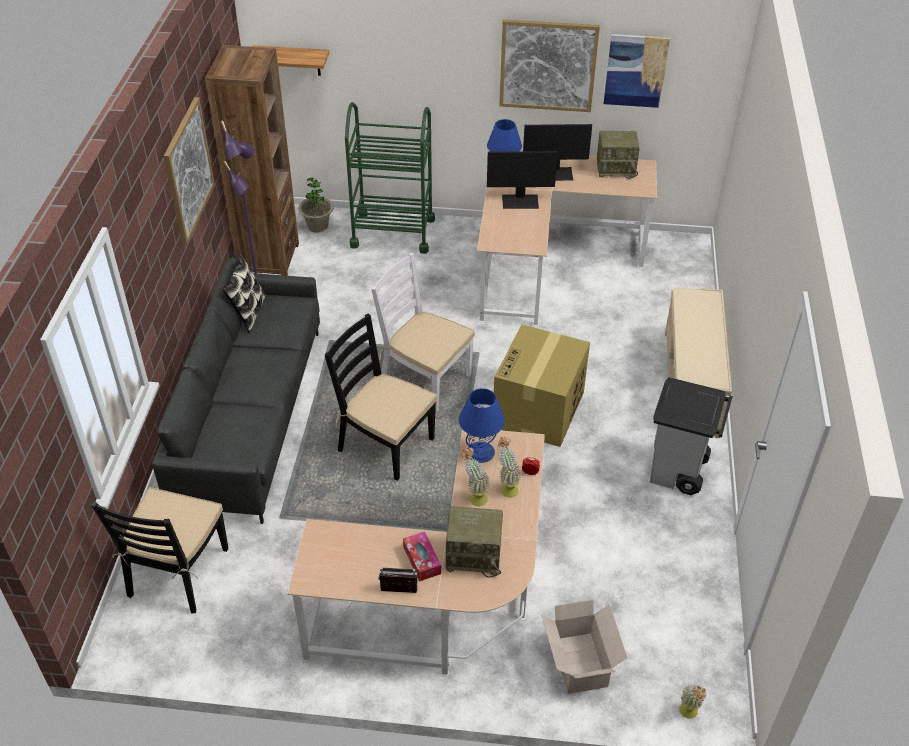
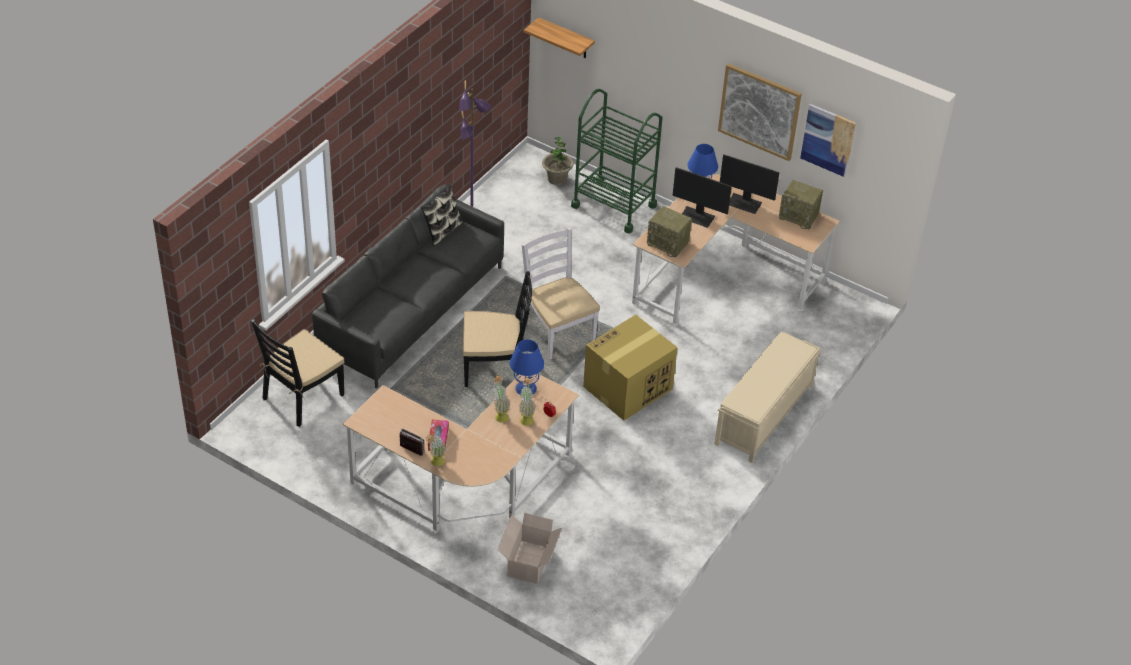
camera: 25 degrees right, 0 degrees up
picture [164,97,215,245] -> none
brown bookcase [205,45,299,276] -> none
black chair [325,314,437,481] -> black chair turned 120 degrees clockwise [463,271,532,387]
radio [446,506,503,578] -> radio moved to [647,206,692,257]
grey trash can [650,377,733,495] -> none
potted plant [679,684,707,719] -> potted plant moved to [425,433,446,466]

